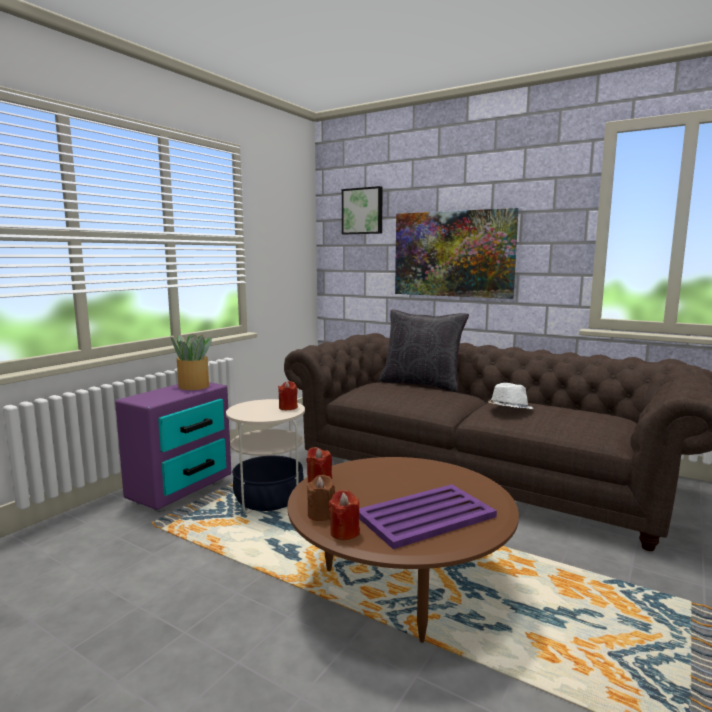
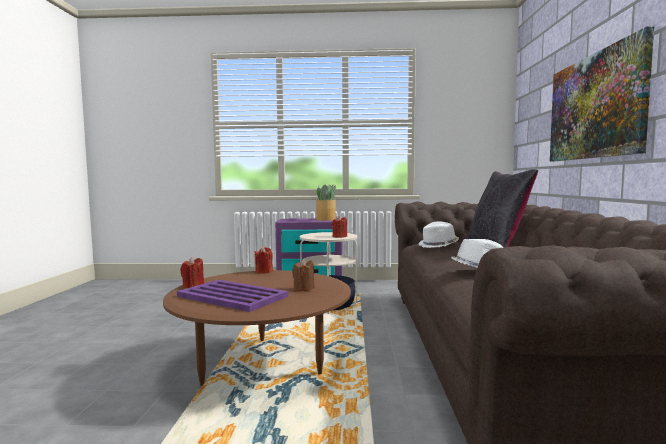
camera: 60 degrees right, 5 degrees down
brown candle [306,475,335,521] -> brown candle moved to [292,259,315,291]
picture [342,186,383,234] -> none
none -> white hat [419,221,459,248]

